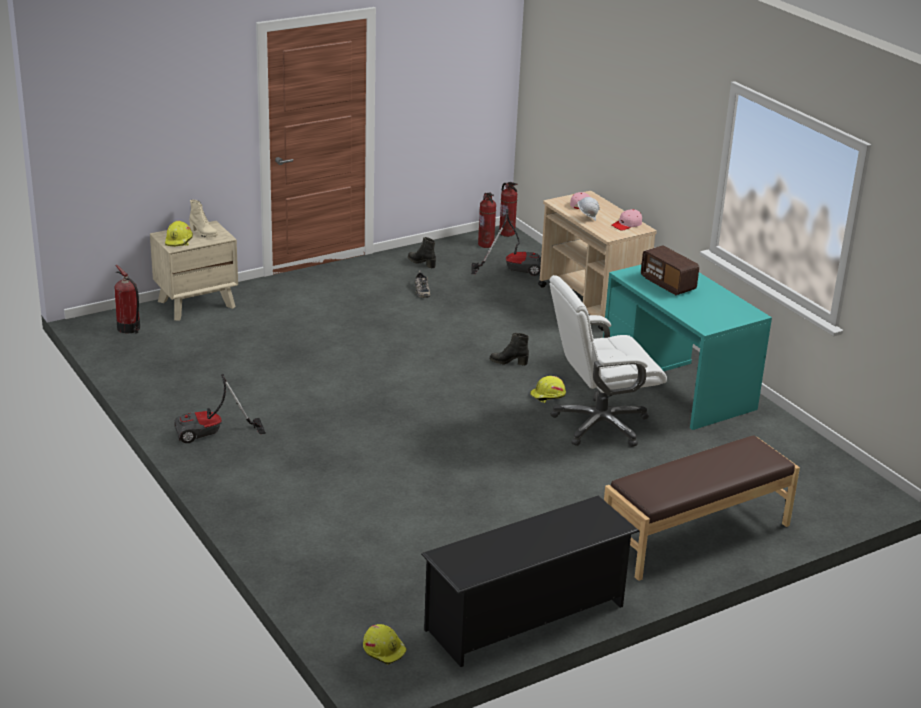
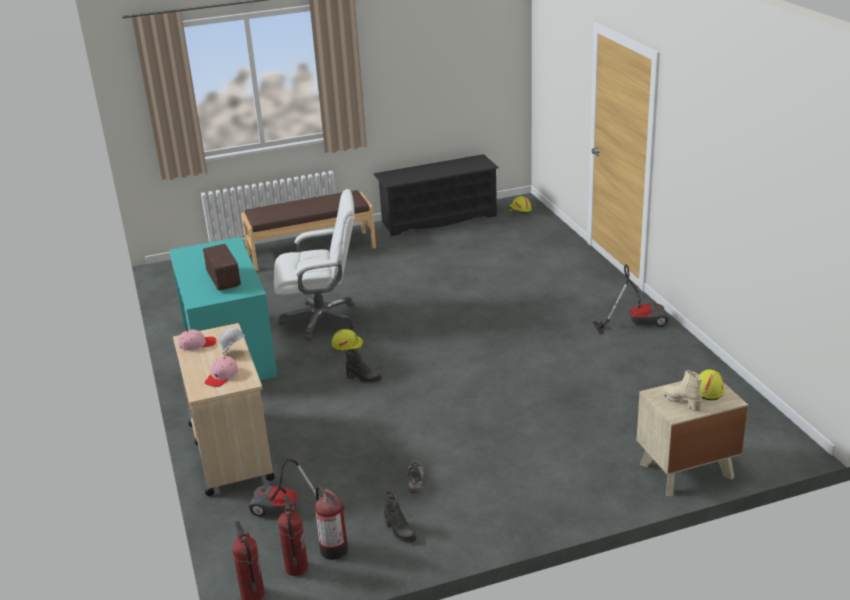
camera: 165 degrees left, 0 degrees up
fire extinguisher [114,265,140,334] -> fire extinguisher moved to [315,486,348,560]

